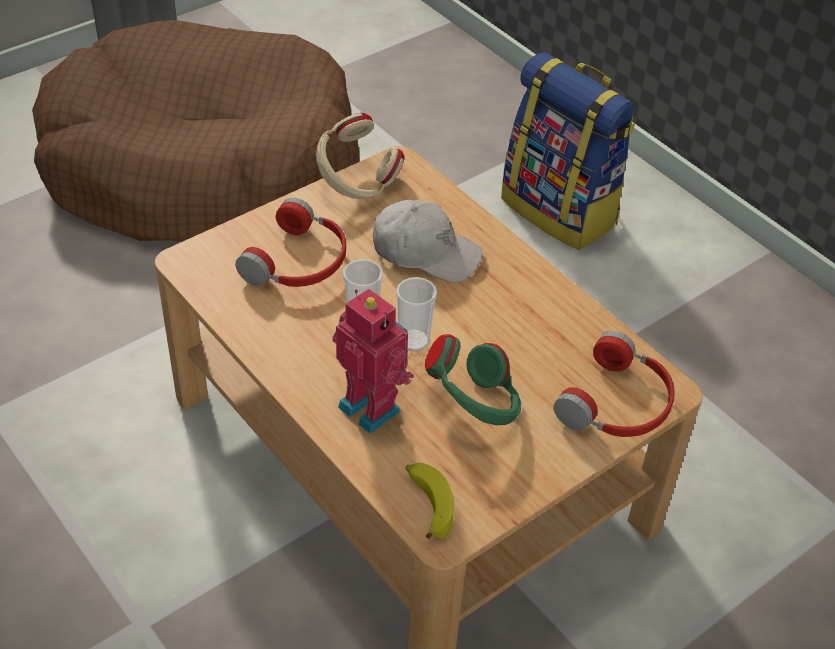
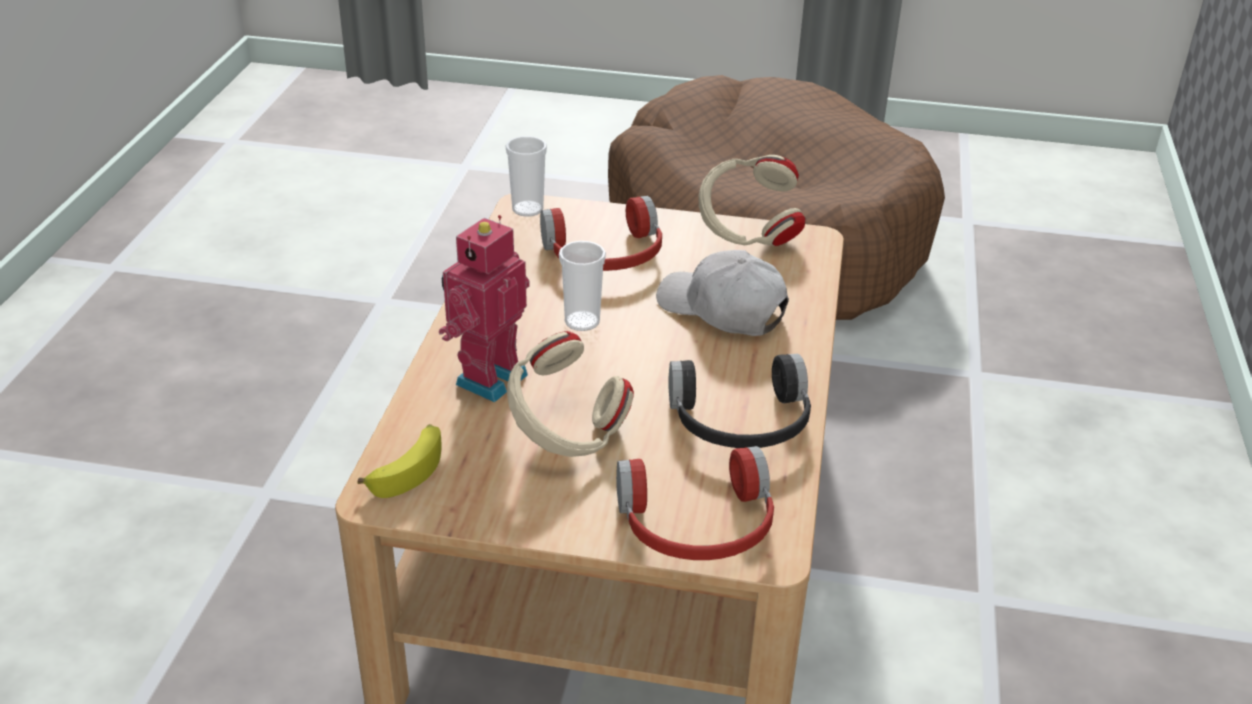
camera: 50 degrees right, 10 degrees down
toy robot [332,288,414,434] -> toy robot turned 150 degrees counterclockwise [439,215,529,402]
white cap [373,200,483,283] -> white cap turned 150 degrees clockwise [656,250,789,336]
cup [396,277,437,352] -> cup moved to [506,136,547,217]
green headphones [425,334,521,425] -> beige headphones [507,331,634,457]
backpack [501,52,635,250] -> none
none -> black headphones [668,354,811,448]

